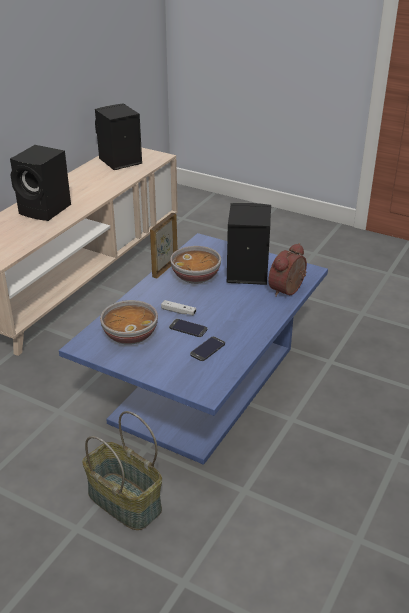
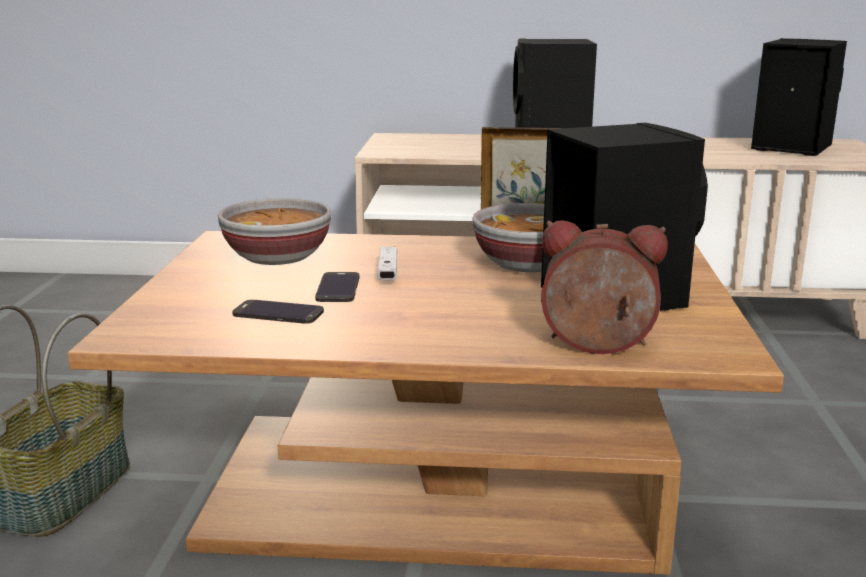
camera: 65 degrees right, 15 degrees down
blue coffee table [59,233,328,465] -> brown coffee table [67,231,784,575]

